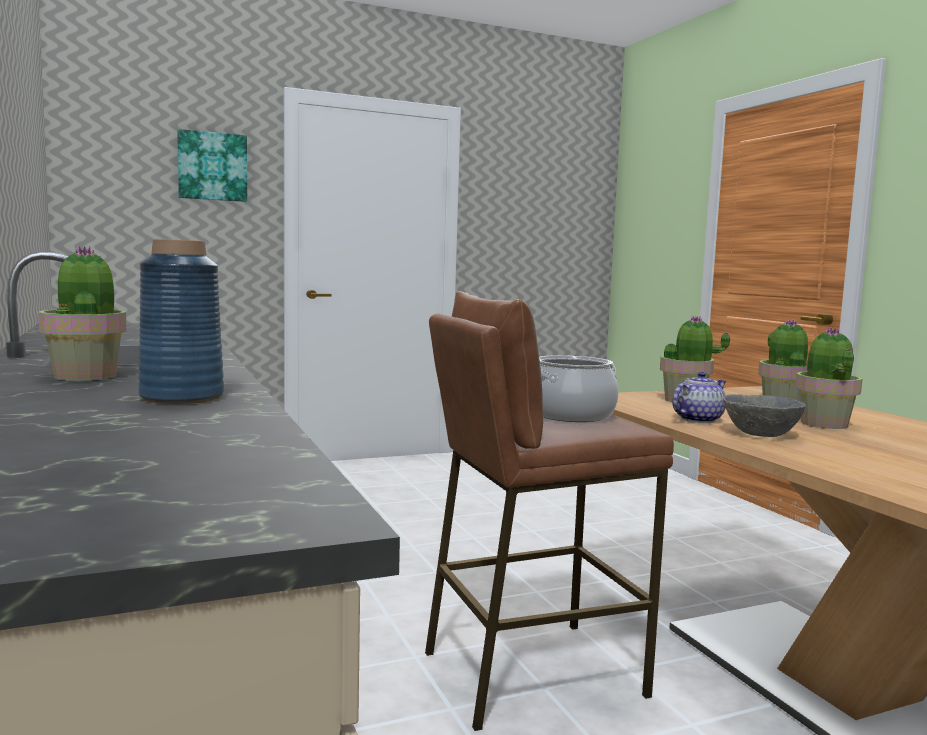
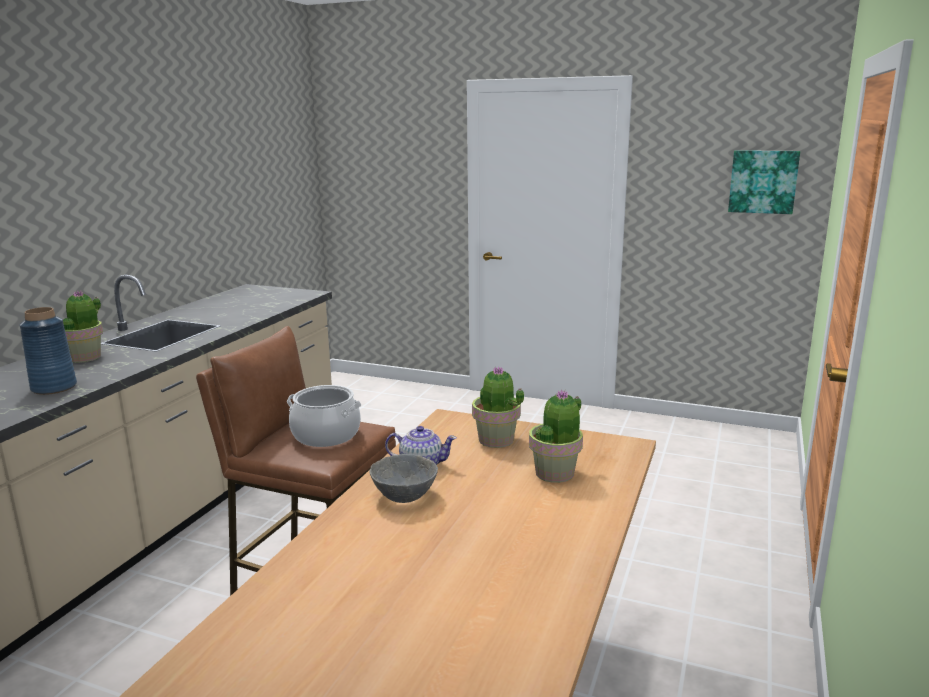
camera: 45 degrees right, 10 degrees up
picture [177,129,247,202] -> picture moved to [728,150,800,214]
potted plant [795,327,863,429] -> none

